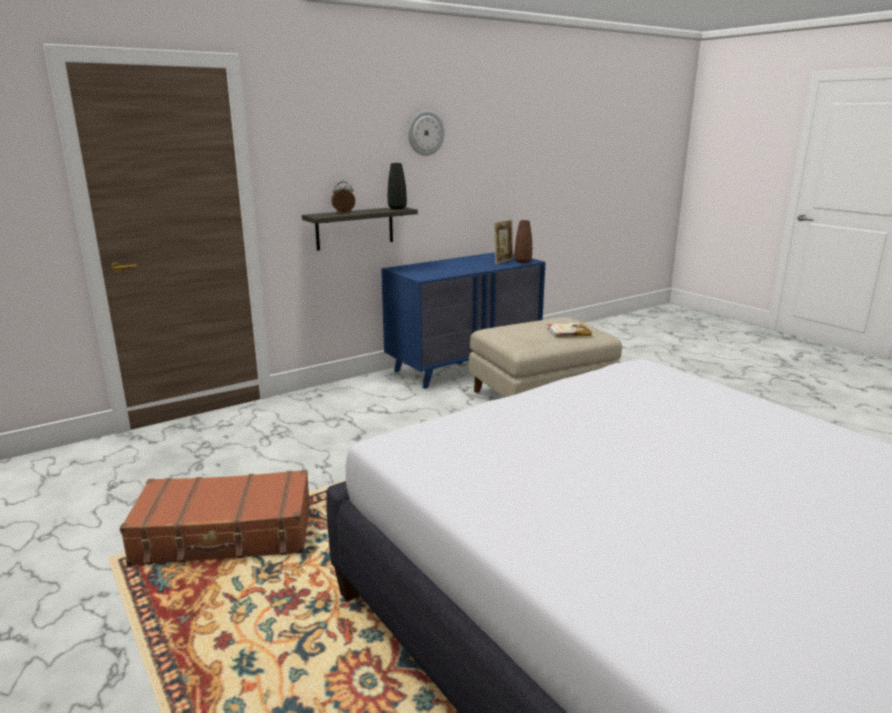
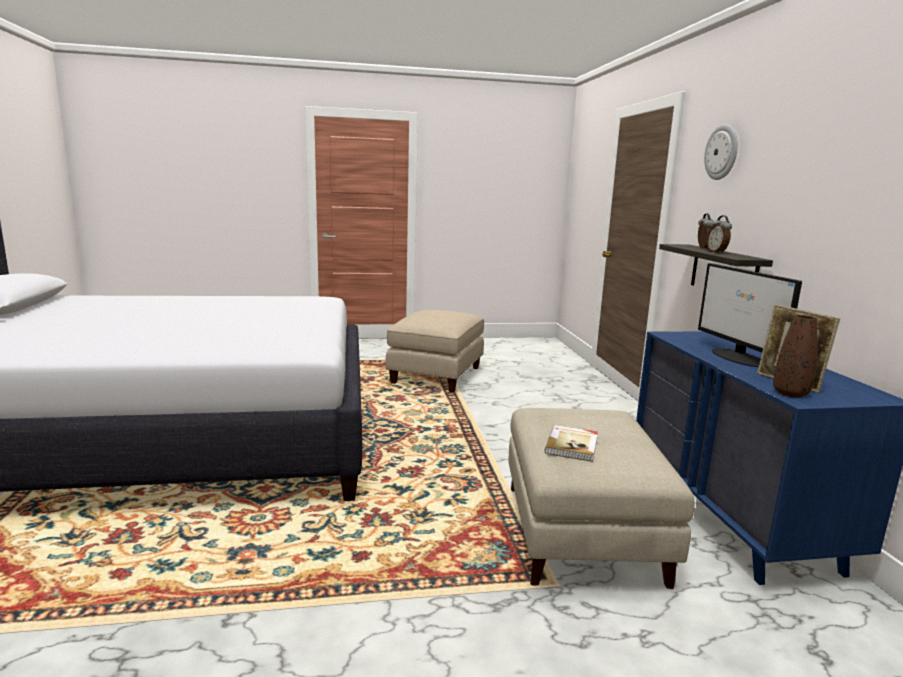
camera: 115 degrees right, 5 degrees down
brown suitcase [120,470,310,566] -> beige ottoman [386,310,484,393]
black vase [388,163,407,209] -> none
wall clock [408,110,444,156] -> wall clock moved to [704,124,738,180]
none -> monitor [698,263,802,367]
none -> alarm clock [707,215,732,254]

